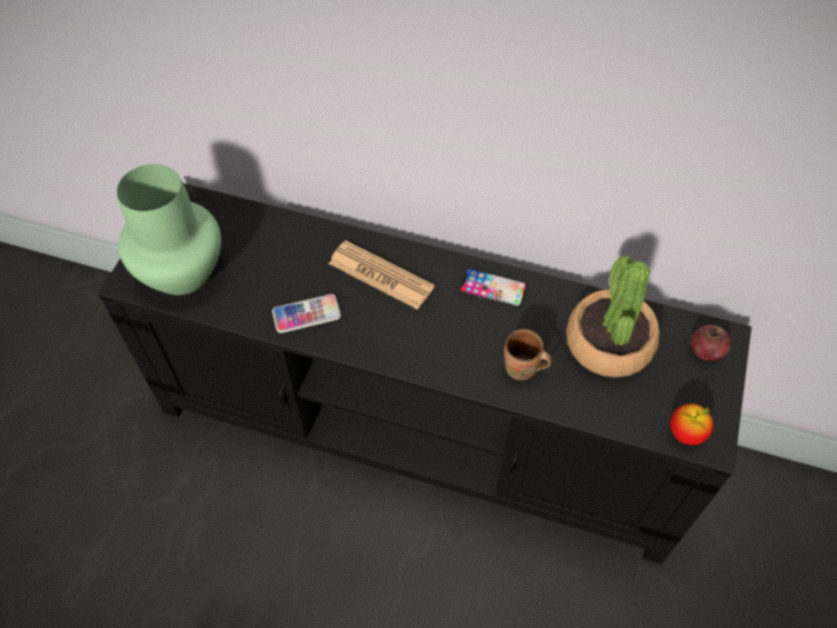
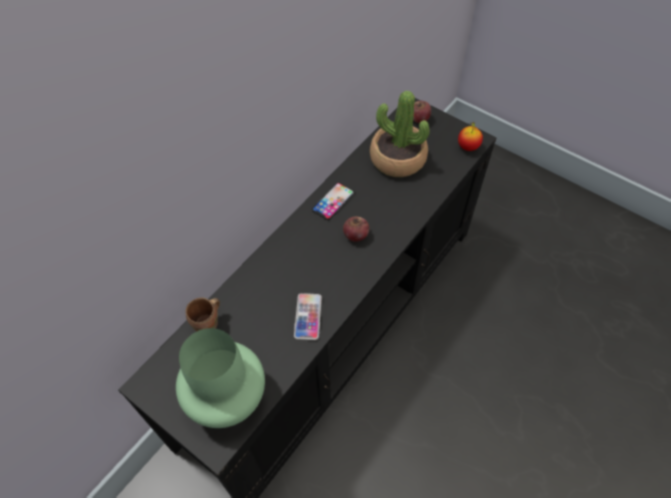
camera: 70 degrees left, 0 degrees up
newspaper [329,240,435,310] -> none
brown mug [504,329,553,380] -> brown mug moved to [185,298,220,332]
none -> apple [343,217,369,242]

